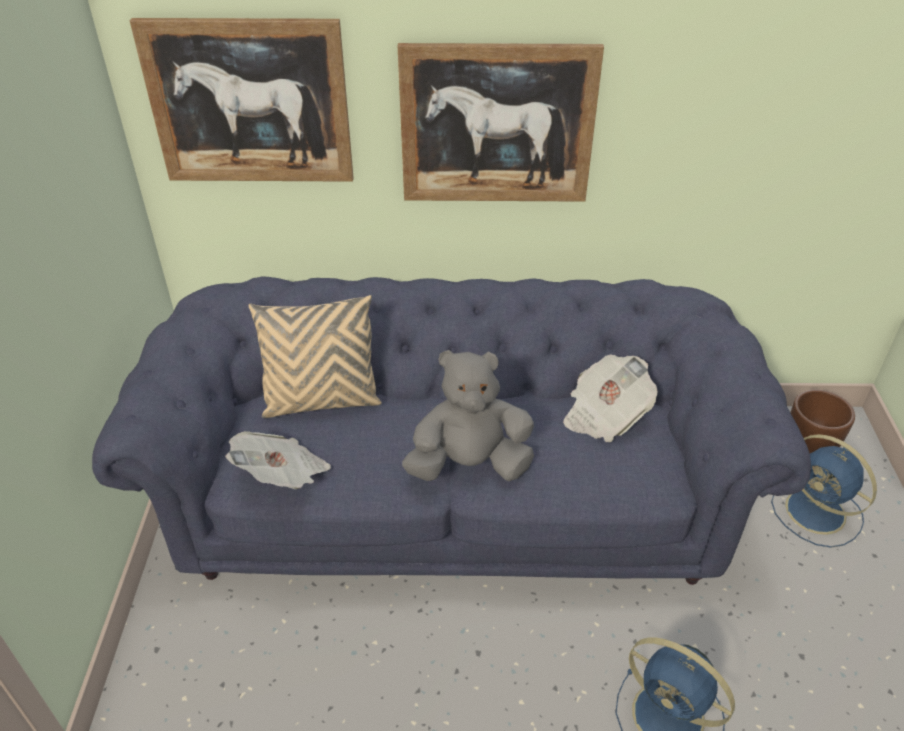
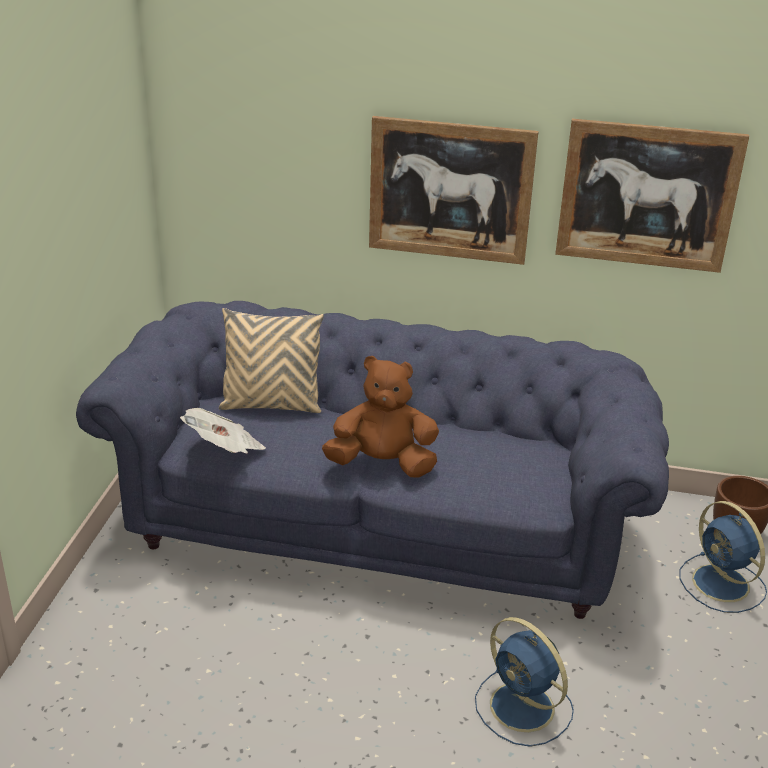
camera: 10 degrees right, 10 degrees down
picture [130,18,354,182] -> picture moved to [555,119,749,273]
grey plush toy [402,350,534,481] -> brown plush toy [322,356,439,477]
newspaper [563,354,657,443] -> none

